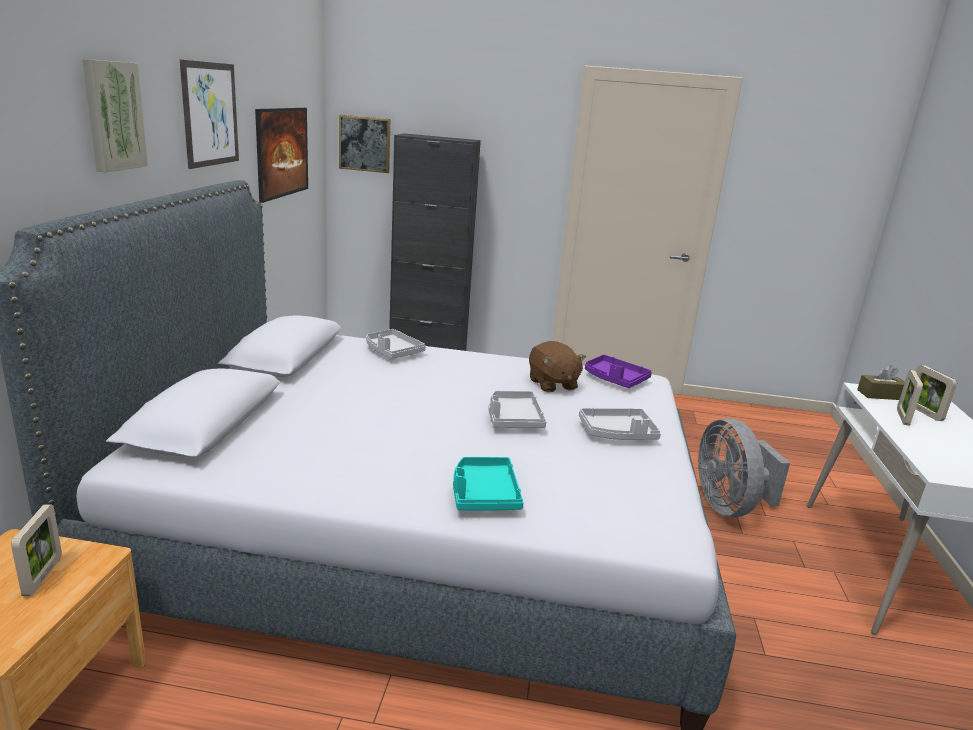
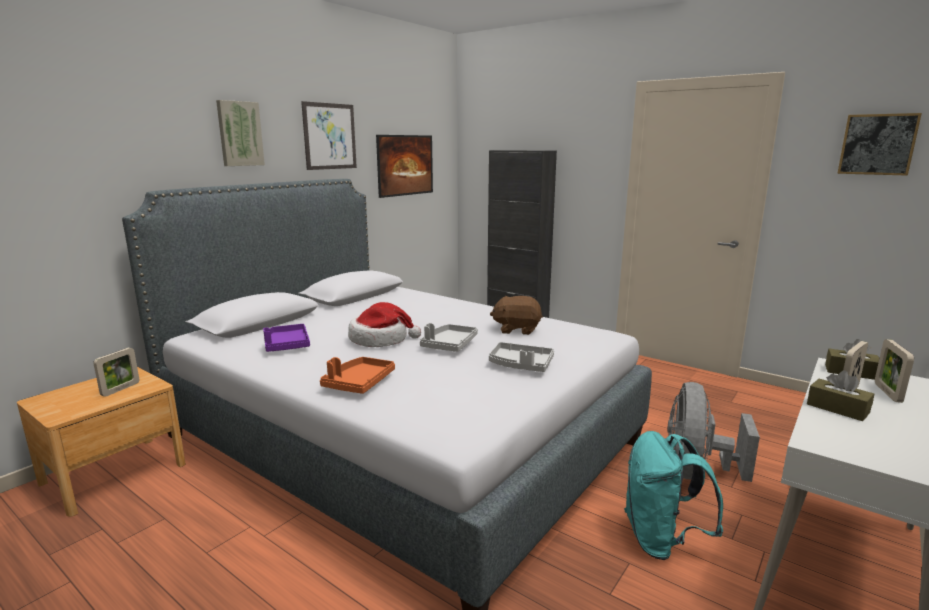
camera: 30 degrees right, 5 degrees down
picture [339,115,391,173] -> picture moved to [837,113,922,176]
grey tray [366,329,426,359] -> none
turquoise tray [453,457,524,511] -> orange tray [320,357,395,394]
brown plush toy [529,341,586,392] -> brown plush toy turned 90 degrees clockwise [490,296,543,335]
purple tray [585,355,652,388] -> purple tray moved to [263,324,310,352]
none -> hat [348,302,421,347]
none -> turquoise backpack [624,431,723,560]
none -> brown tissue box [807,371,874,421]

